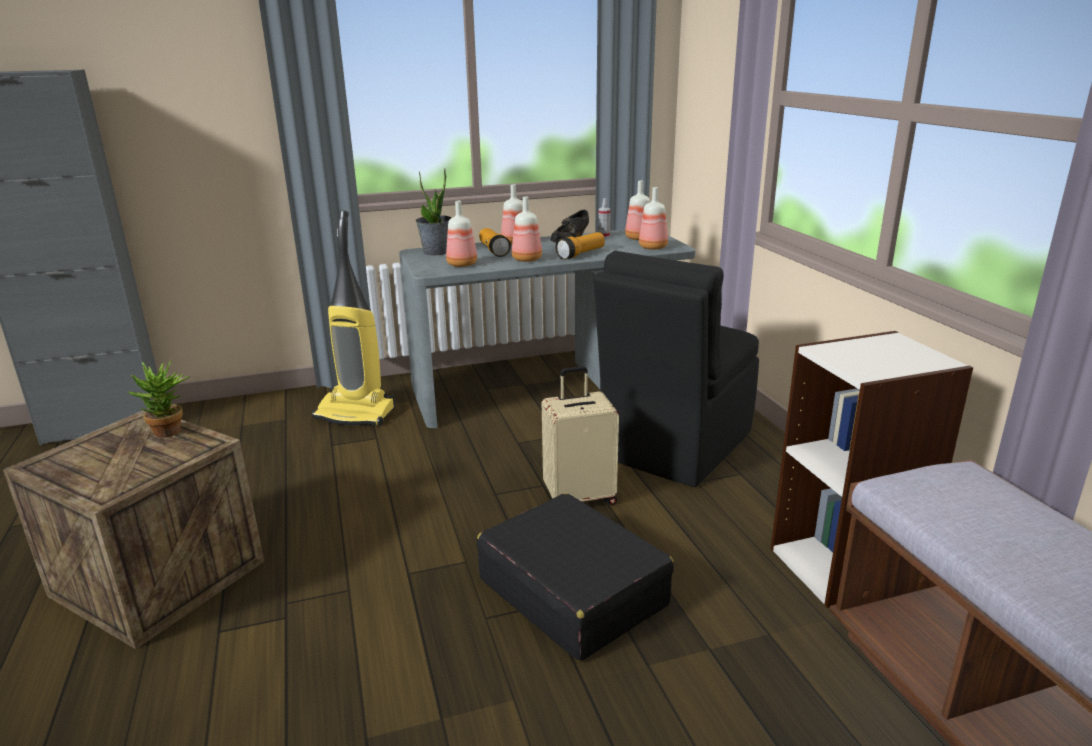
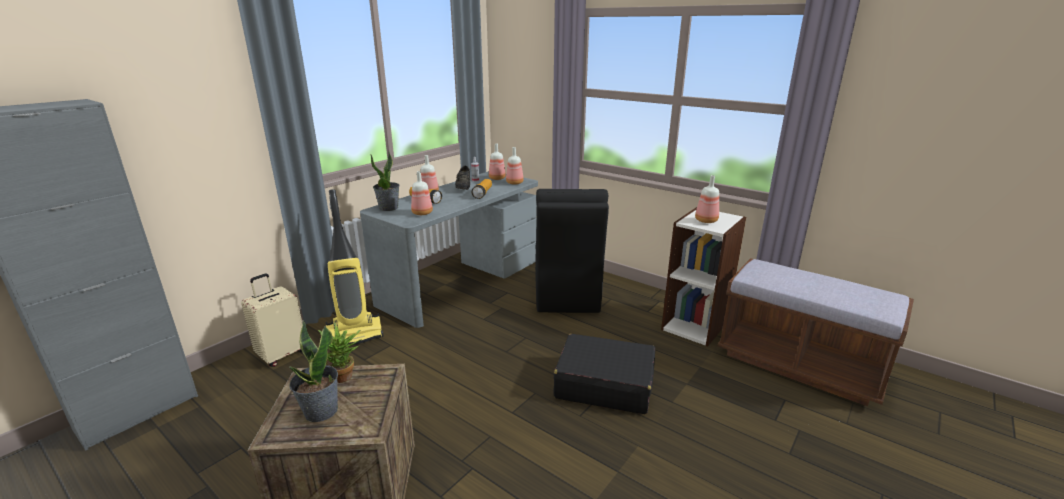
camera: 35 degrees left, 0 degrees up
bottle [512,196,542,262] -> bottle moved to [695,175,719,223]
beige suitcase [542,366,619,505] -> beige suitcase moved to [241,274,303,367]
none -> potted plant [289,321,338,422]

